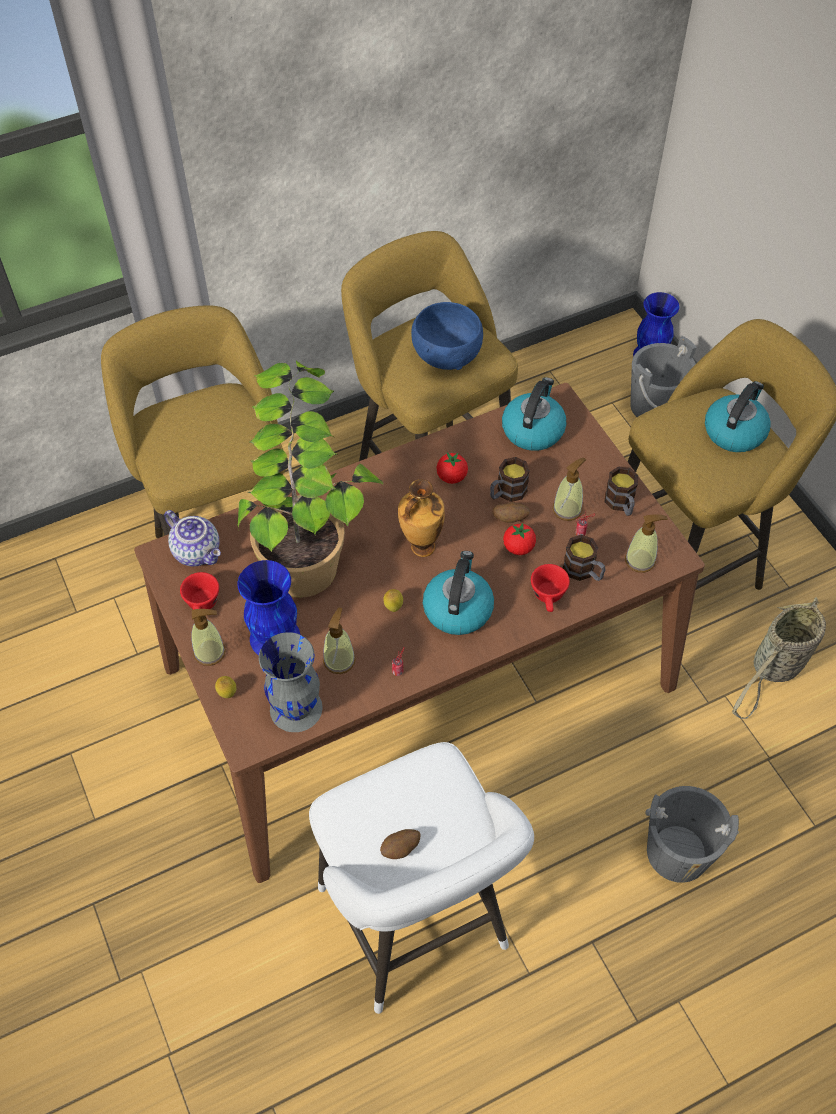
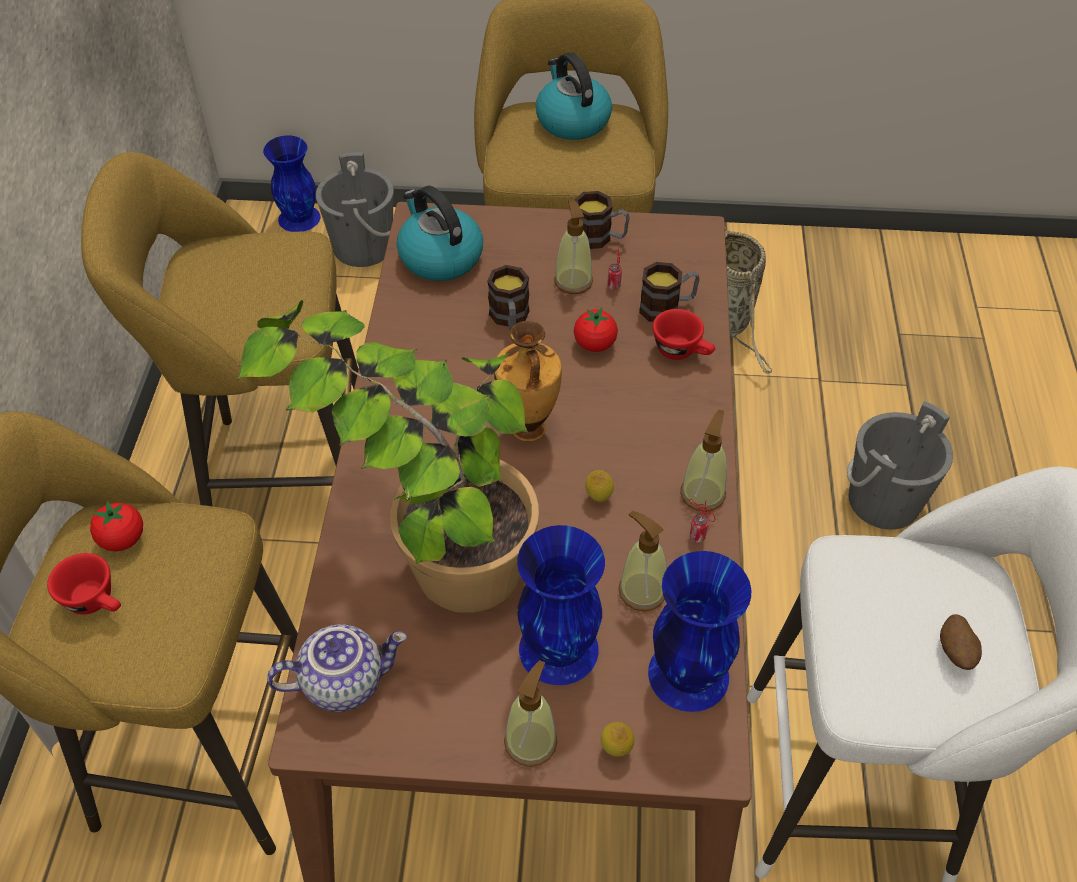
camera: 60 degrees left, 5 degrees down
red cup [180,572,219,610] -> red cup moved to [47,553,121,614]
grey vase [259,632,323,732] -> blue vase [648,551,751,712]
blue bowl [411,302,483,370] -> none
kettle [423,551,494,635] -> none
tomato [436,452,468,484] -> tomato moved to [90,501,143,551]
potato [492,502,530,523] -> none
soap dispenser [625,515,668,573] -> soap dispenser moved to [680,410,727,512]

